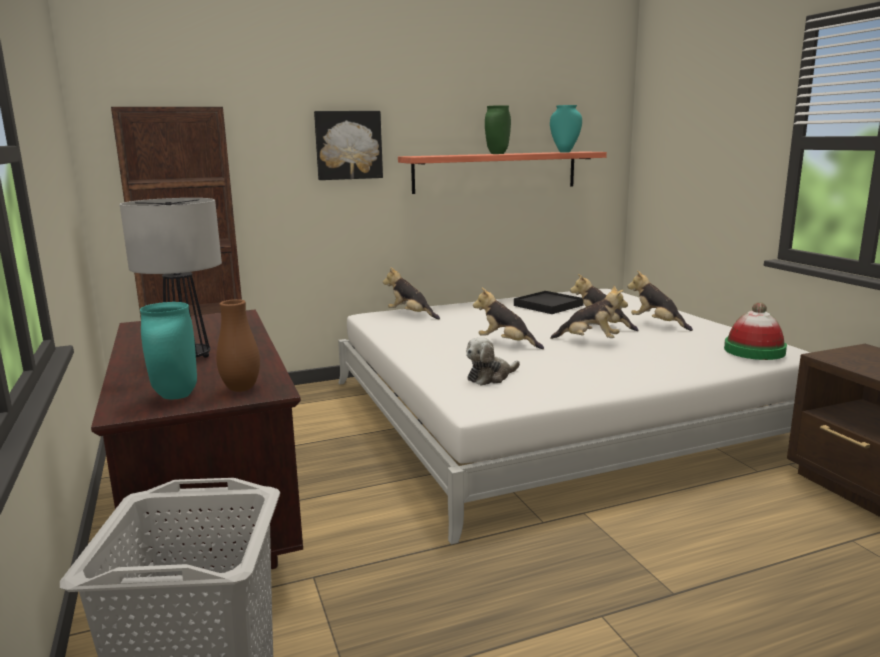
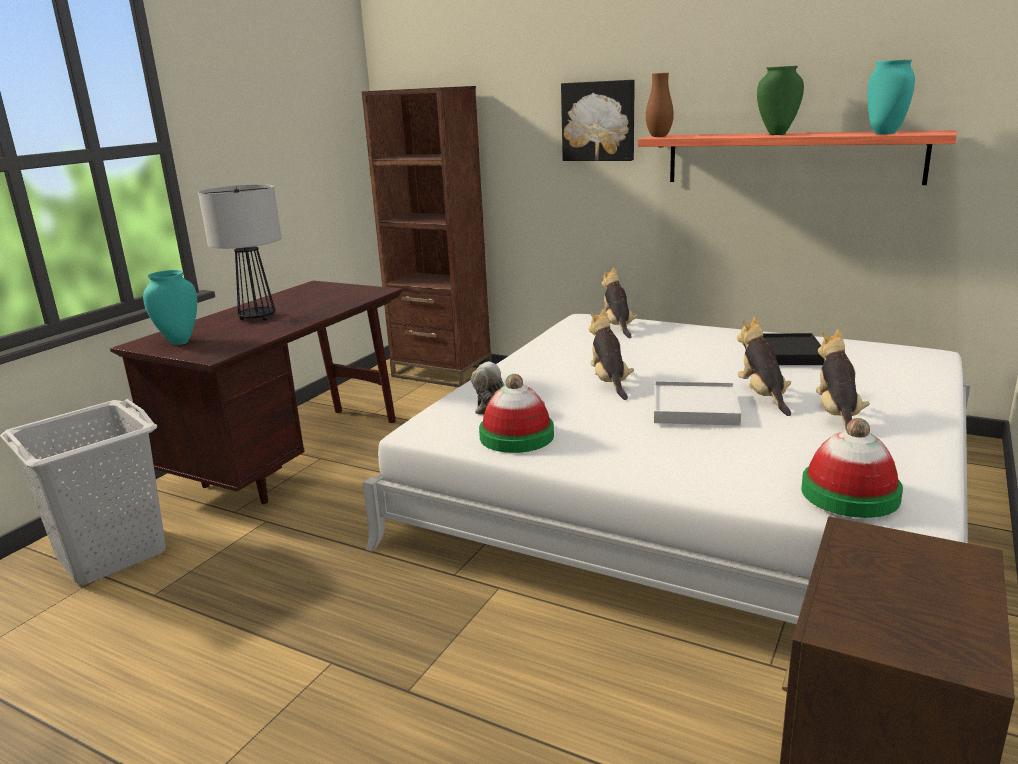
camera: 50 degrees right, 5 degrees up
brown vase [216,299,260,392] -> brown vase moved to [646,73,674,137]
plush toy [550,285,628,339] -> white tray [654,381,741,426]
none -> hat [479,374,554,453]

